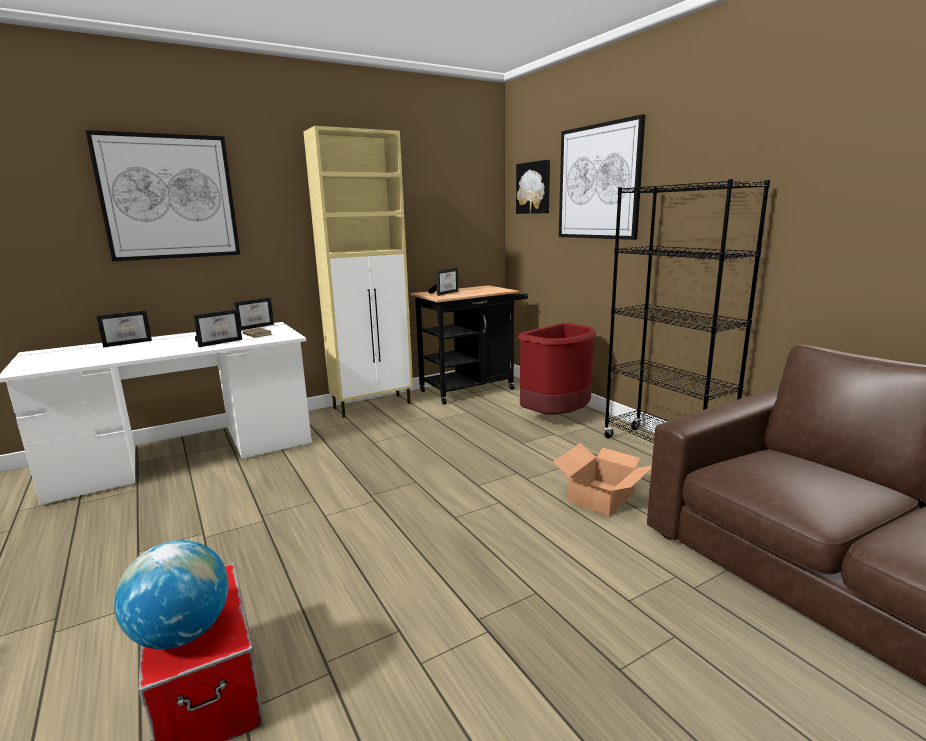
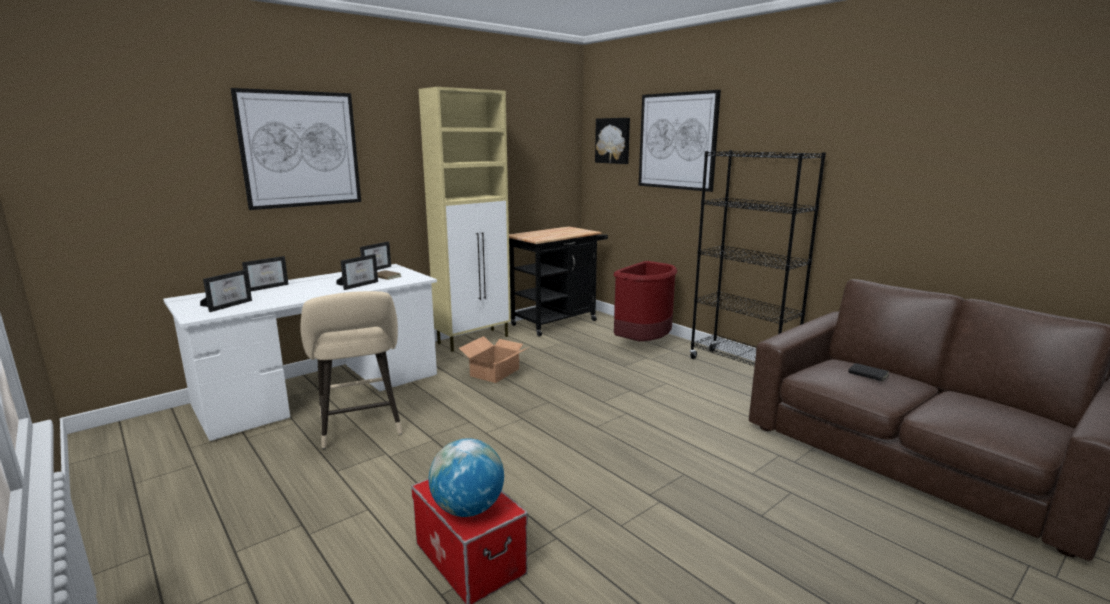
camera: 10 degrees left, 0 degrees up
picture frame [428,268,459,296] -> picture frame moved to [200,270,252,312]
cardboard box [553,443,652,517] -> cardboard box moved to [459,336,529,383]
none -> beige stool [300,291,403,449]
none -> black book [848,363,889,382]

